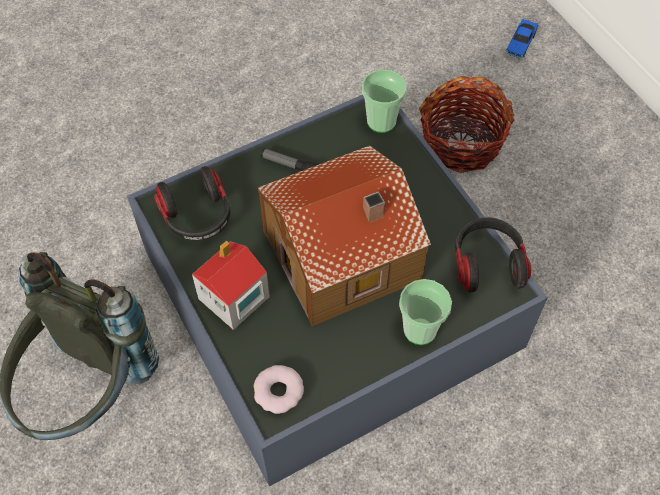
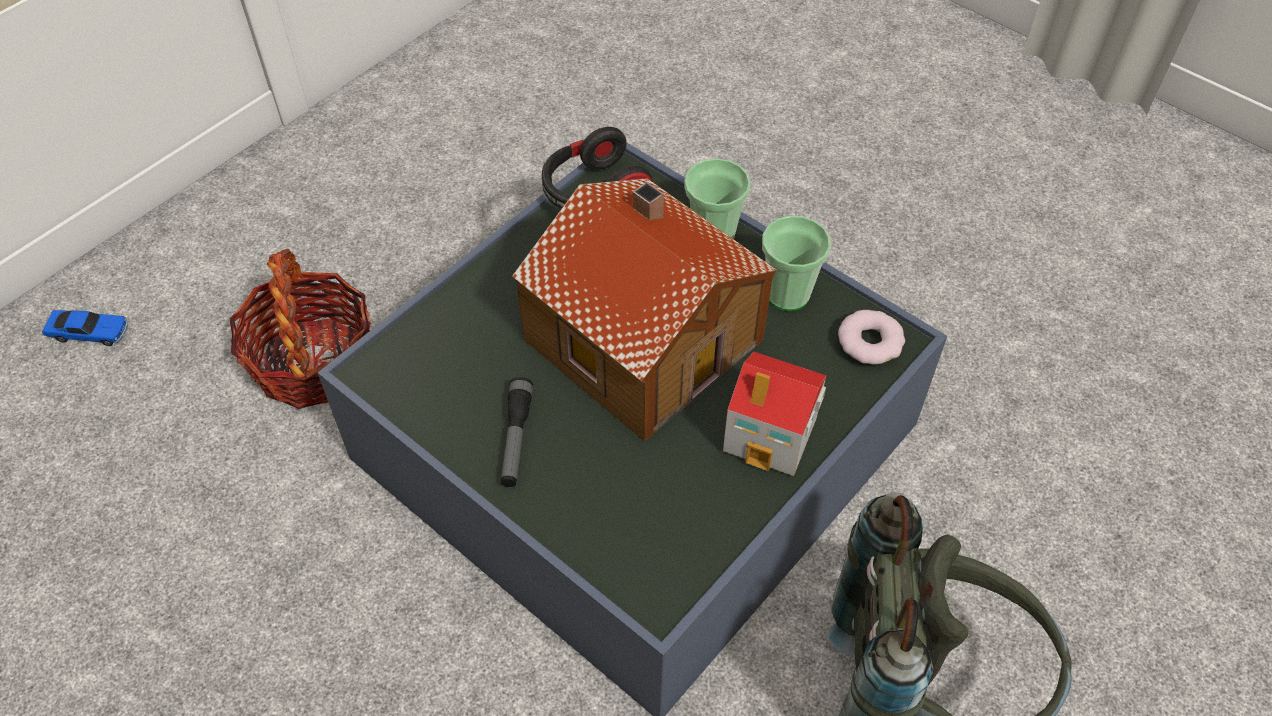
camera: 110 degrees left, 5 degrees down
headphones [154,166,231,241] -> none
cup [362,70,407,133] -> cup moved to [762,216,831,311]

